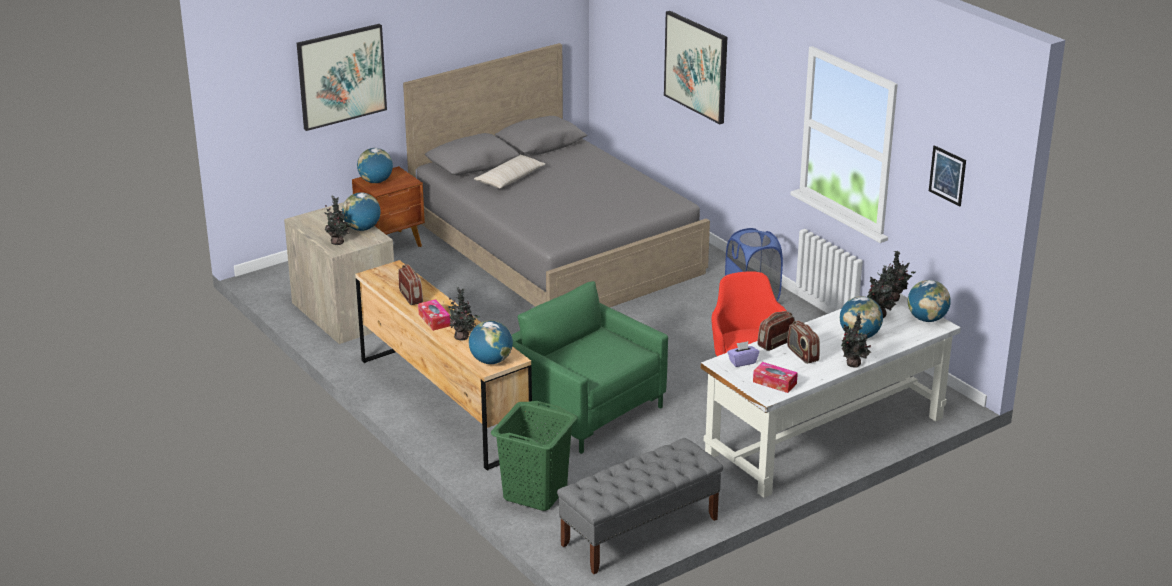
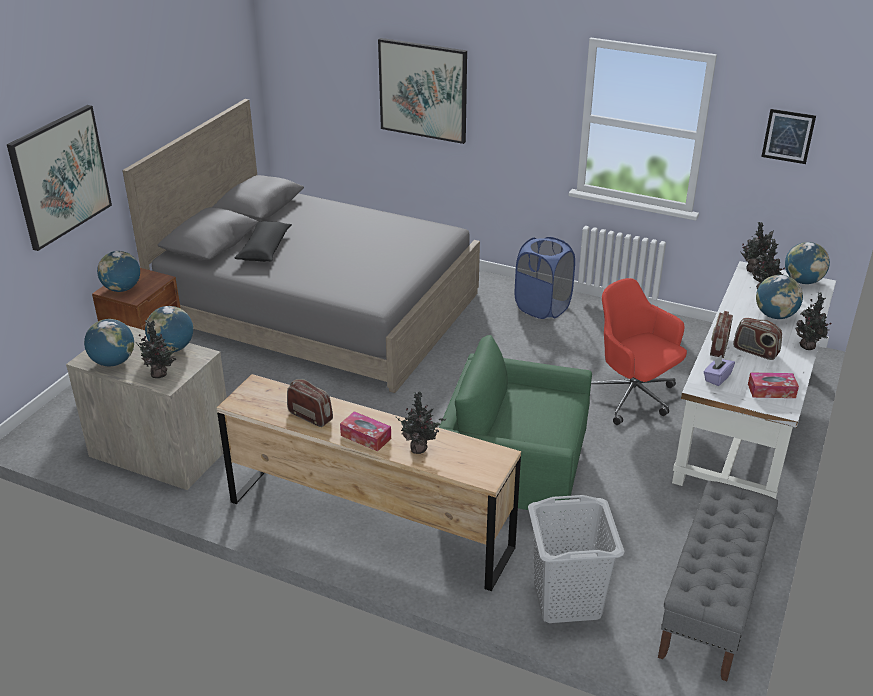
camera: 30 degrees left, 5 degrees up
globe [469,320,513,364] -> globe moved to [84,319,134,366]
beige pillow [474,155,546,189] -> black pillow [234,221,292,262]
green laundry basket [491,401,577,511] -> grey laundry basket [528,495,625,623]

